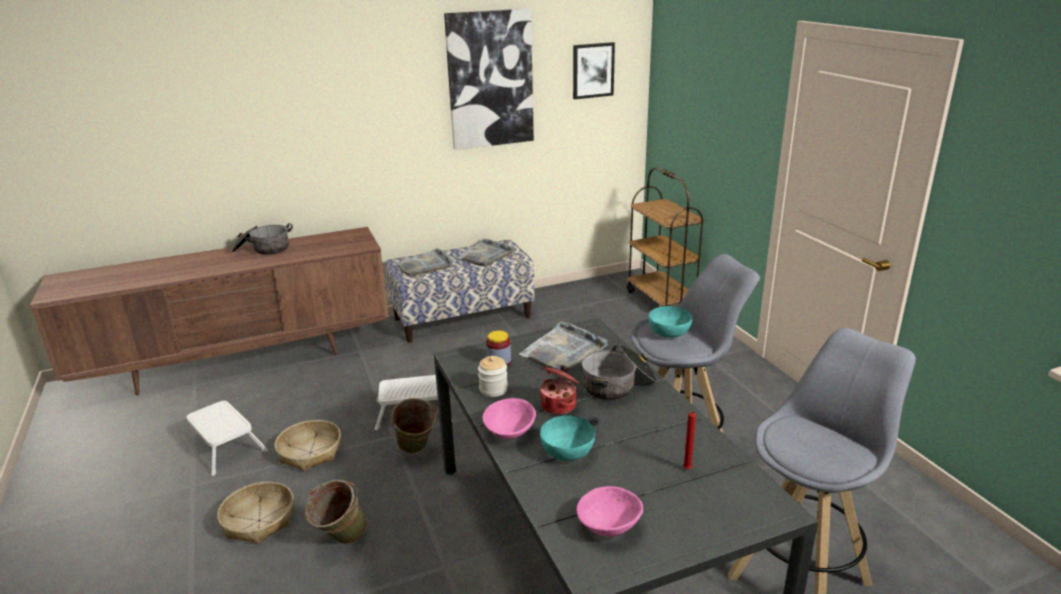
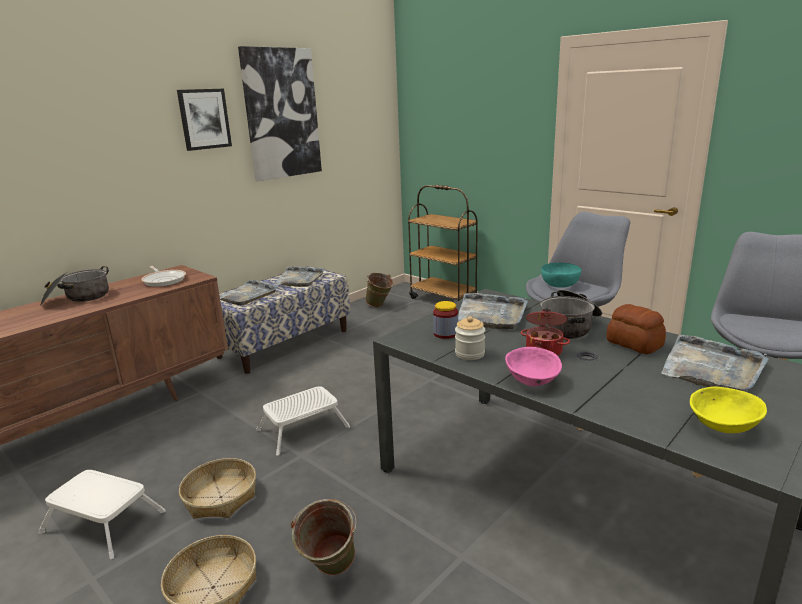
camera: 25 degrees left, 5 degrees down
green bucket [389,398,437,453] -> green bucket moved to [365,272,394,307]
turquoise bowl [540,416,595,461] -> none
picture [573,42,615,99] -> picture moved to [177,89,232,151]
pink bowl [577,486,643,537] -> yellow bowl [690,387,767,433]
red candle [683,411,696,469] -> grey tray [661,335,769,392]
none -> frying pan [141,266,186,287]
none -> bread [606,304,666,354]

